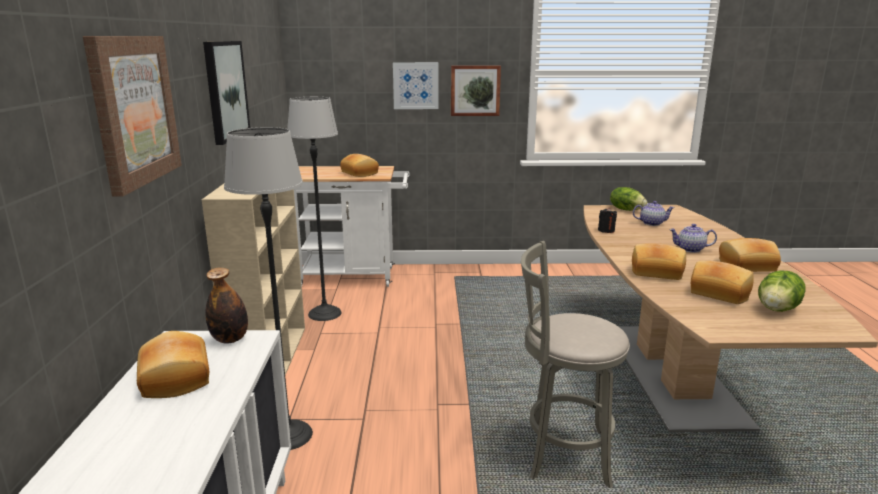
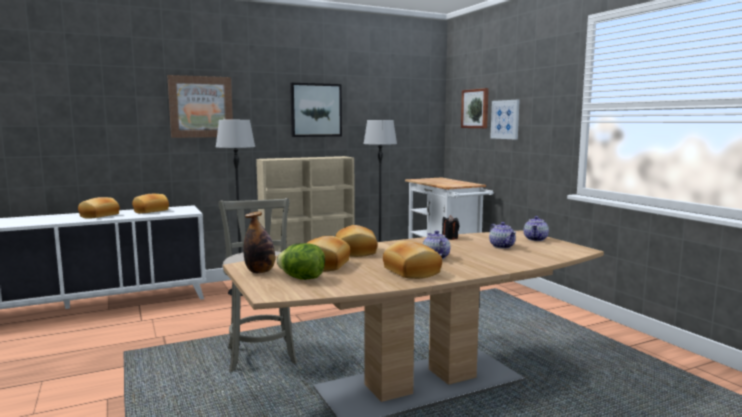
camera: 65 degrees right, 10 degrees down
bottle [205,267,248,344] -> bottle moved to [243,211,275,273]
bread [340,154,379,177] -> bread moved to [78,197,120,219]
picture [451,65,501,116] -> picture moved to [461,88,489,128]
lettuce [610,187,647,211] -> teapot [524,216,549,241]

